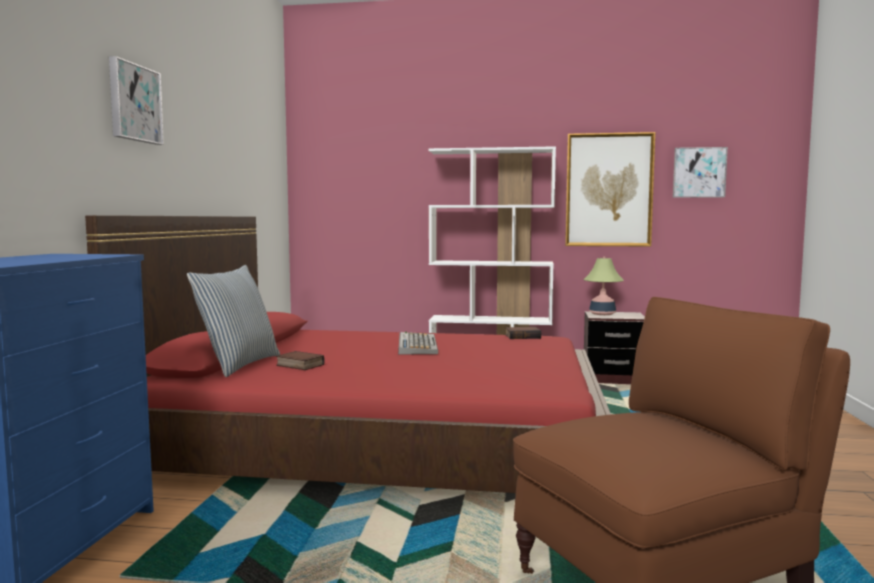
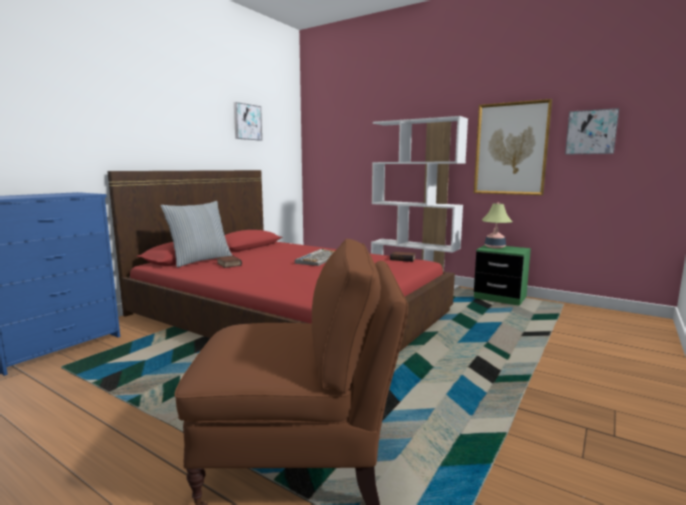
camera: 25 degrees right, 5 degrees up
picture [109,56,164,145] -> picture moved to [234,102,262,141]
brown nightstand [584,311,645,384] -> green nightstand [474,245,531,306]

